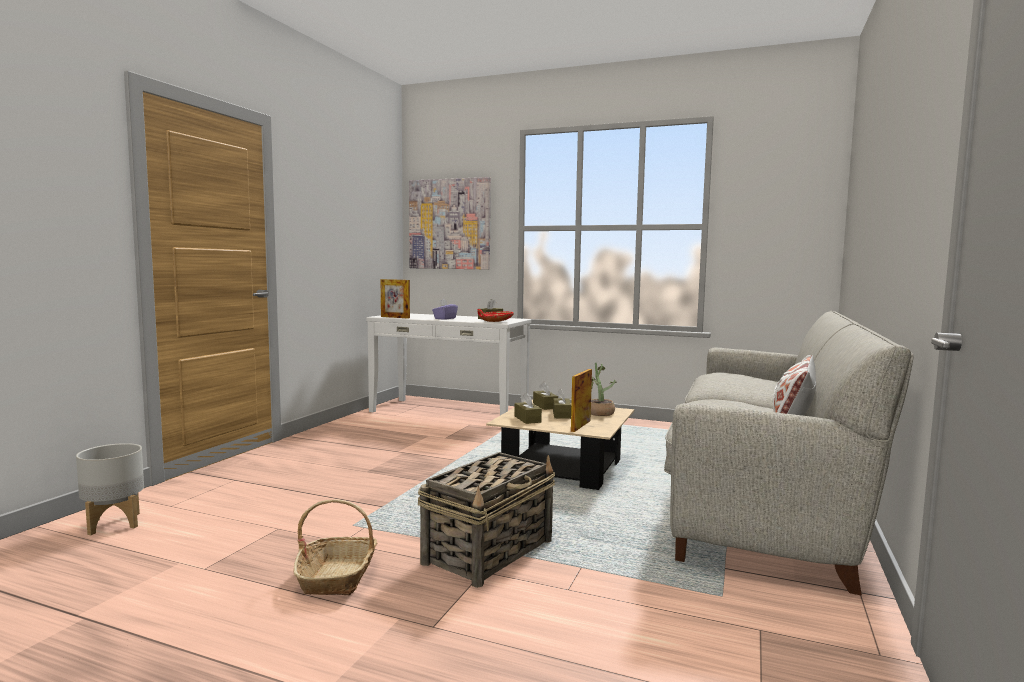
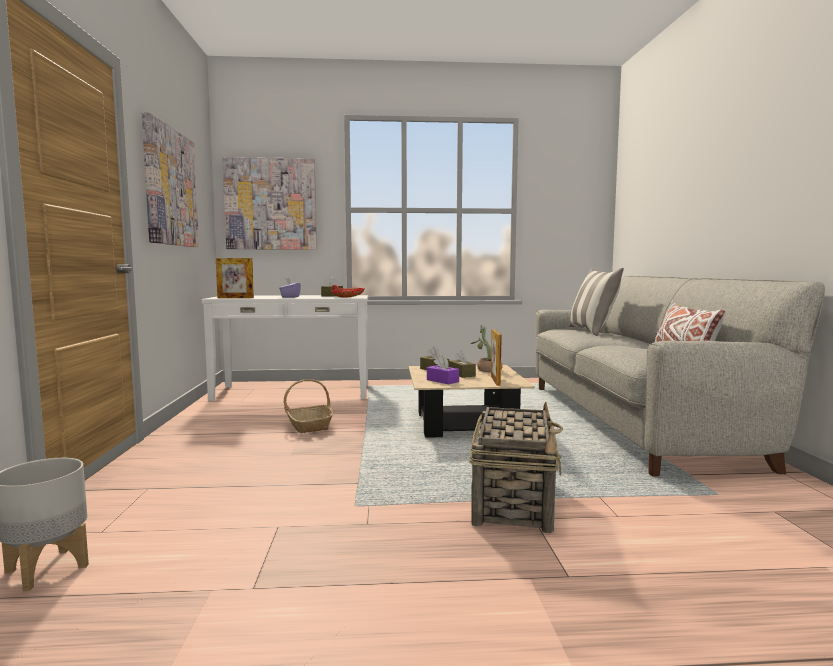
camera: 25 degrees left, 0 degrees up
basket [294,500,377,595] -> basket moved to [284,379,333,433]
brown tissue box [514,393,542,424] -> purple tissue box [427,356,459,384]
none -> picture [142,112,199,247]
none -> pillow [569,268,624,336]

